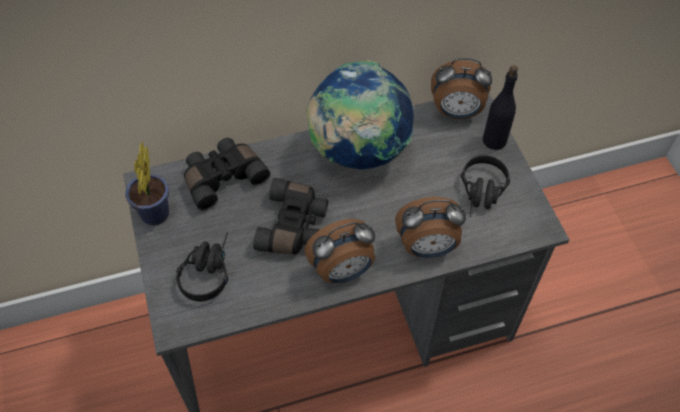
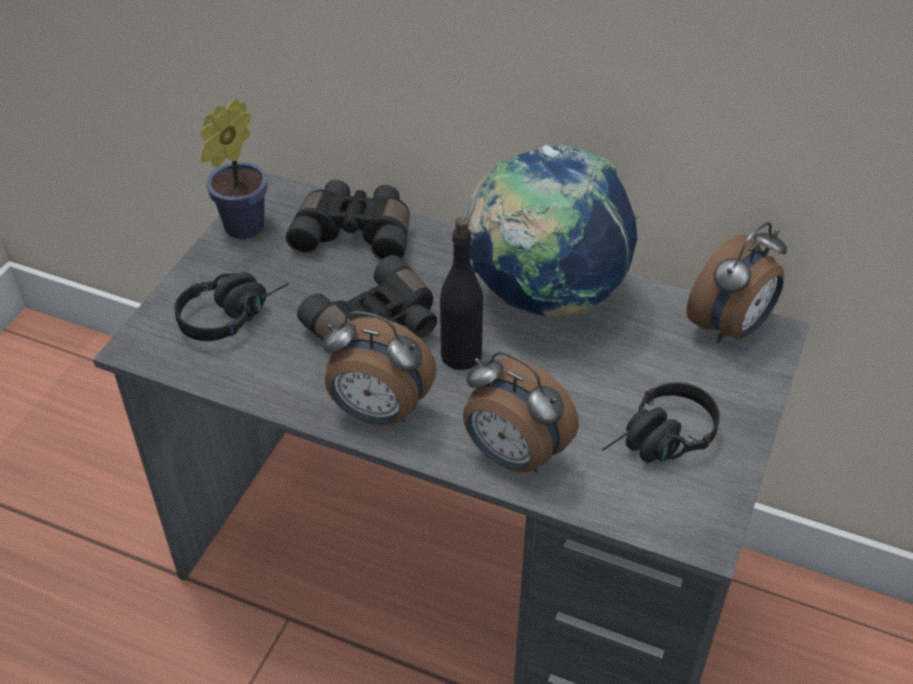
camera: 40 degrees right, 10 degrees down
alarm clock [431,58,492,119] -> alarm clock turned 90 degrees counterclockwise [686,222,787,344]
black bottle [483,65,518,150] -> black bottle moved to [440,216,483,370]

